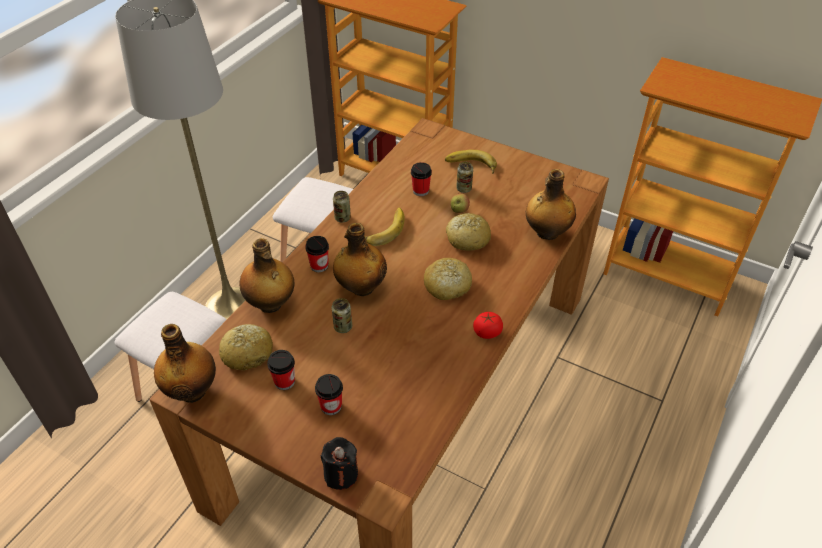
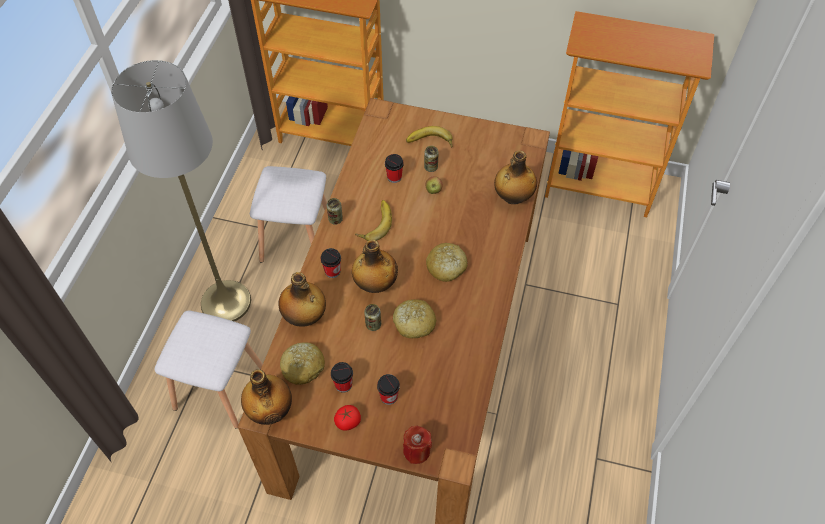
camera: 15 degrees left, 10 degrees up
black candle [321,437,358,490] -> red candle [403,426,432,464]
bread [446,213,491,251] -> bread moved to [393,299,437,339]
tomato [473,312,503,339] -> tomato moved to [334,405,361,431]

